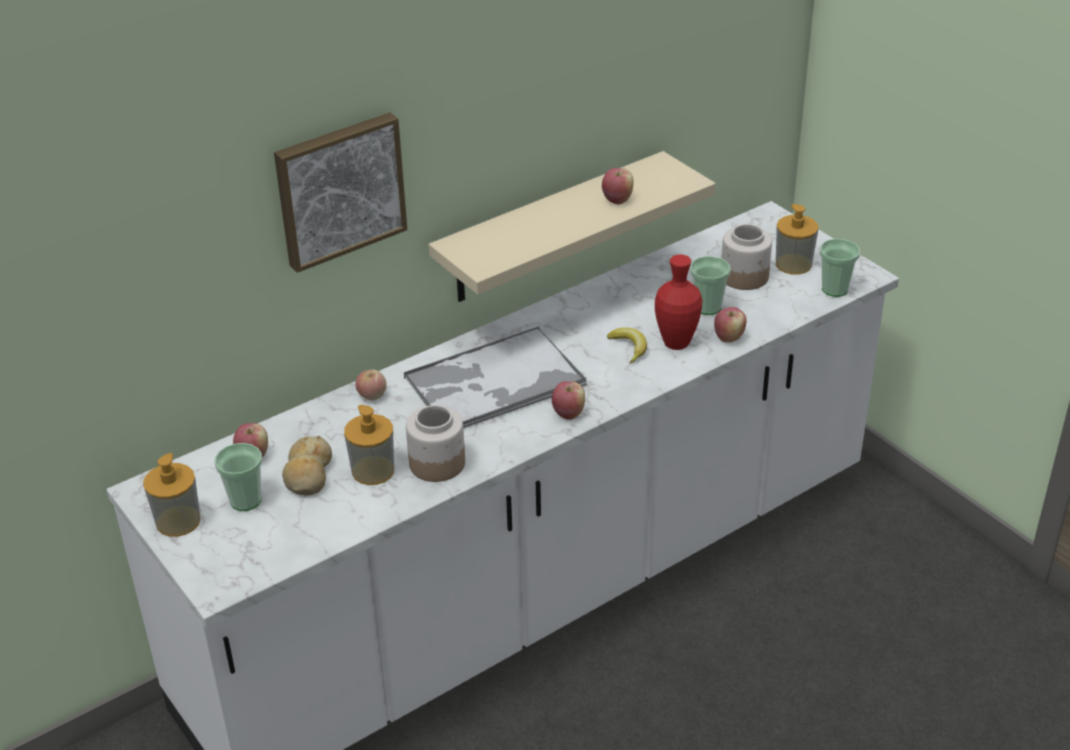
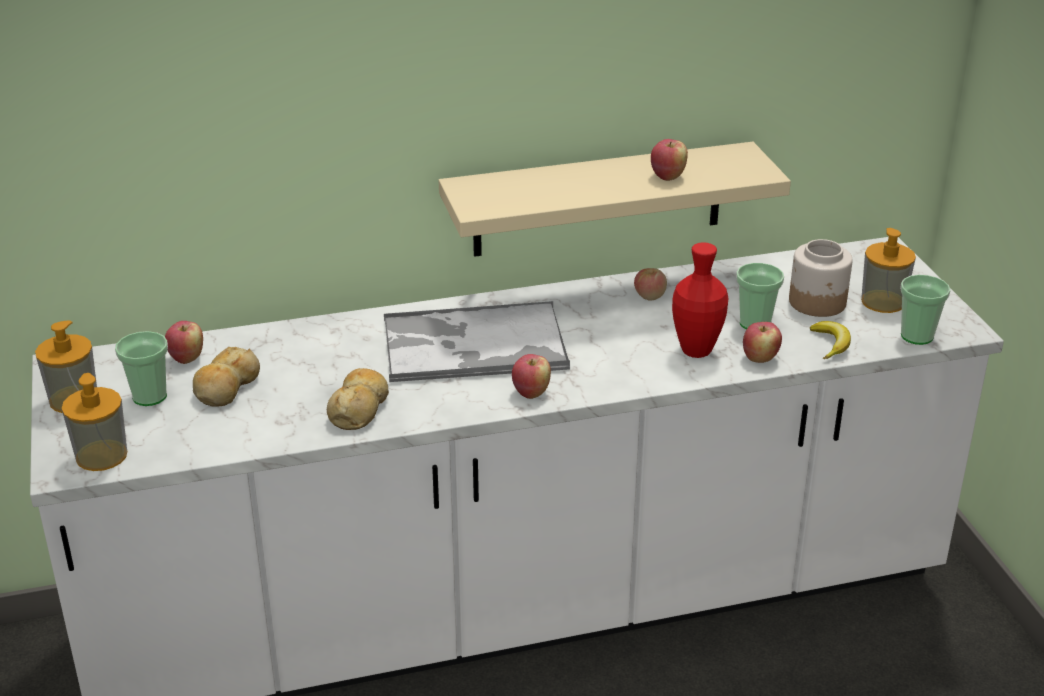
camera: 20 degrees right, 5 degrees down
picture [274,112,407,273] -> none
soap dispenser [344,405,394,485] -> soap dispenser moved to [62,373,127,471]
apple [355,370,386,401] -> apple moved to [634,268,667,301]
jar [406,405,465,482] -> bread [327,368,389,430]
banana [607,328,647,364] -> banana moved to [810,321,851,359]

